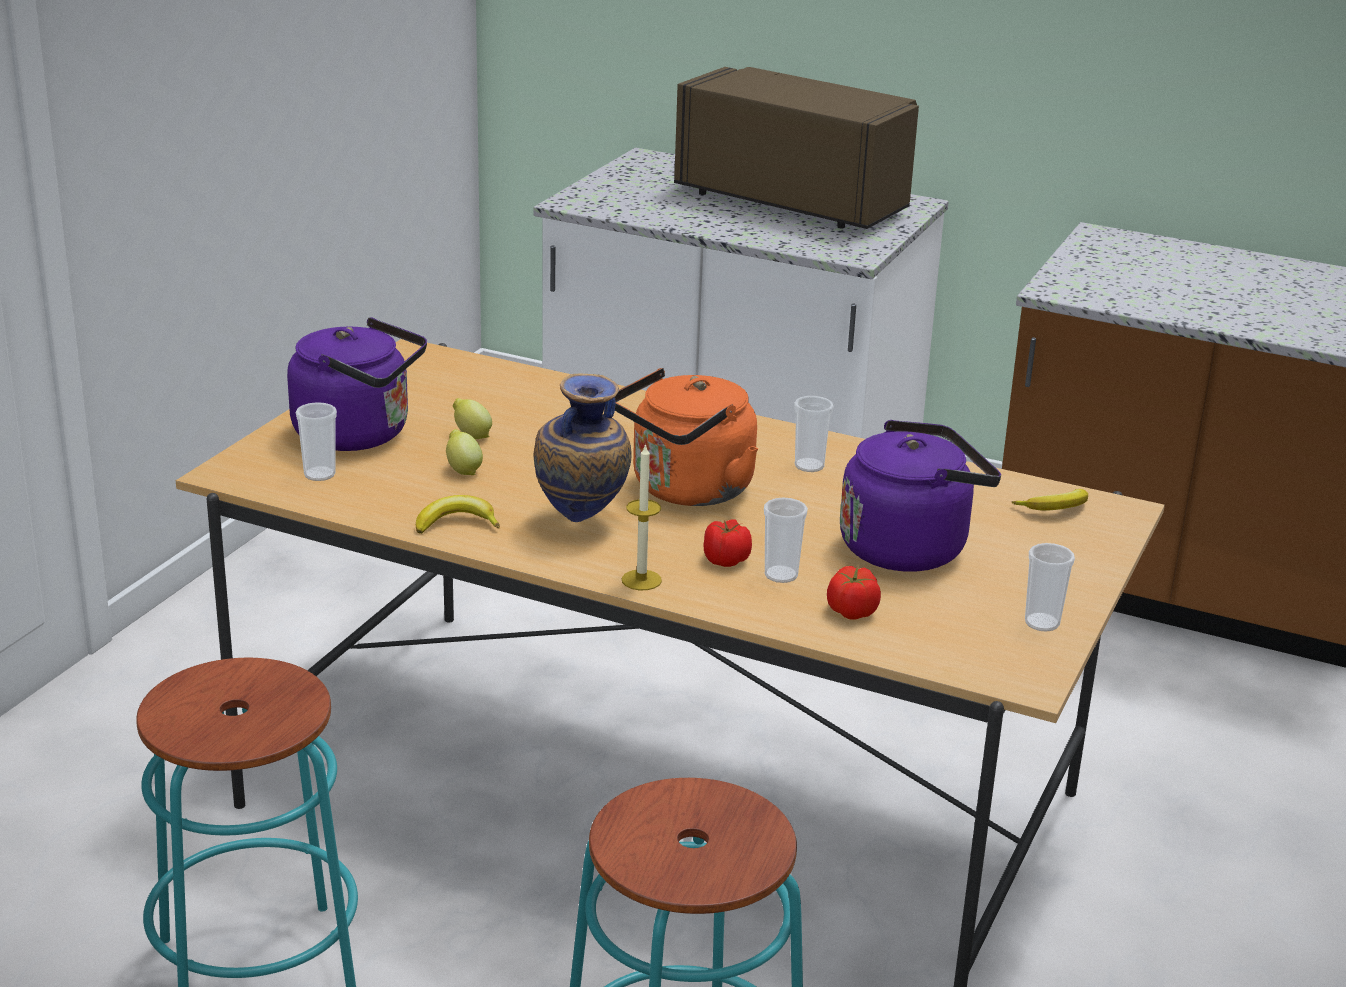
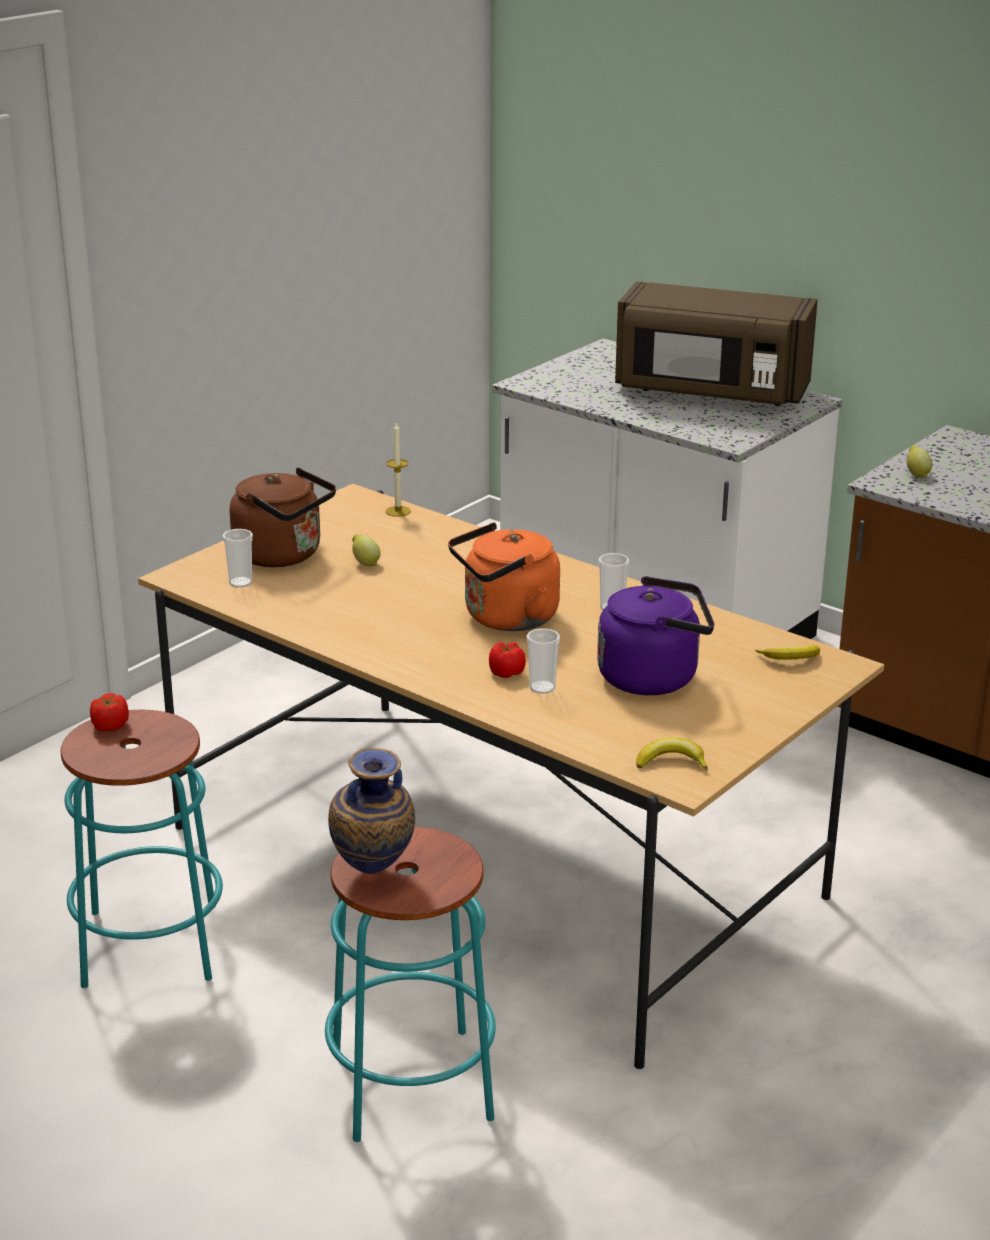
camera: 15 degrees right, 0 degrees up
purple kettle [287,317,427,451] -> brown kettle [230,467,336,567]
banana [416,495,500,534] -> banana moved to [636,737,708,770]
lemon [446,429,483,475] -> lemon moved to [906,445,932,478]
vase [534,374,632,522] -> vase moved to [328,748,415,874]
candle [622,443,662,590] -> candle moved to [386,422,411,517]
brown microwave [674,67,919,229] -> brown microwave turned 150 degrees clockwise [615,281,818,406]
tomato [827,566,881,620] -> tomato moved to [90,693,129,732]
cup [1025,543,1075,632] -> none

